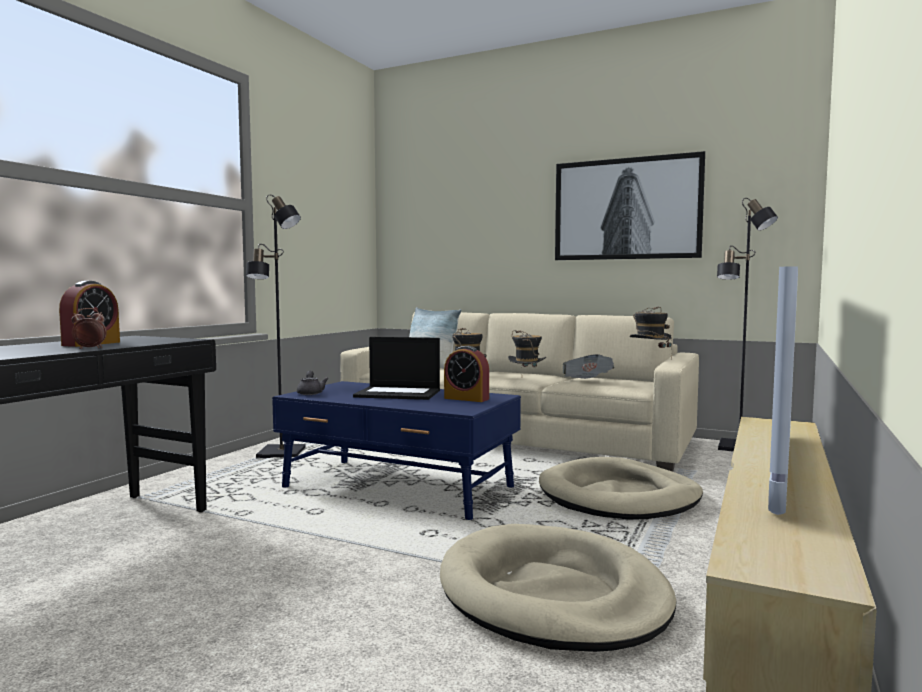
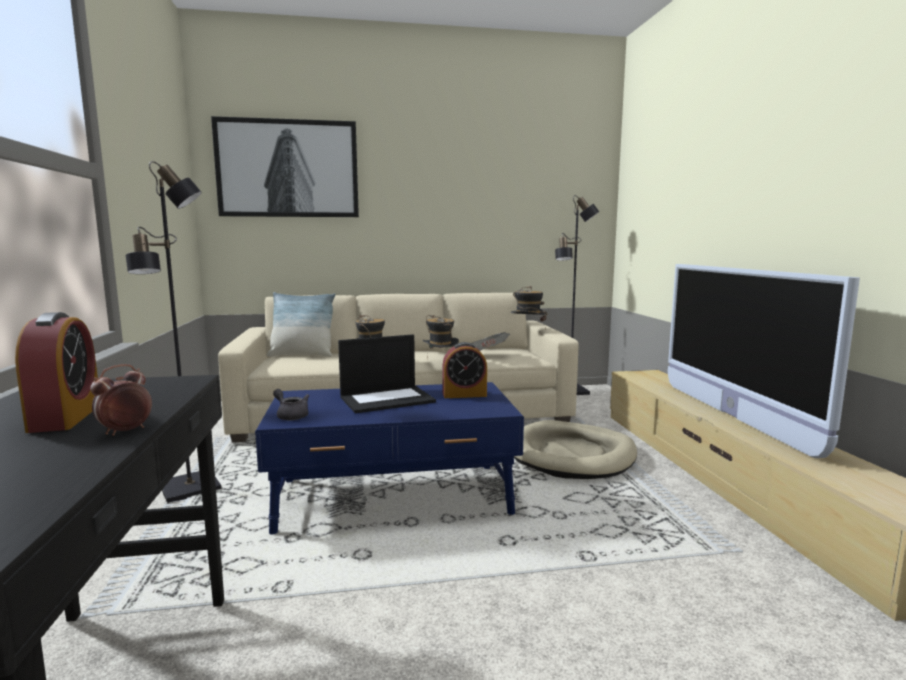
camera: 35 degrees left, 5 degrees up
beige dog bed [440,524,677,652] -> none
picture [555,151,705,260] -> picture moved to [211,116,359,217]

